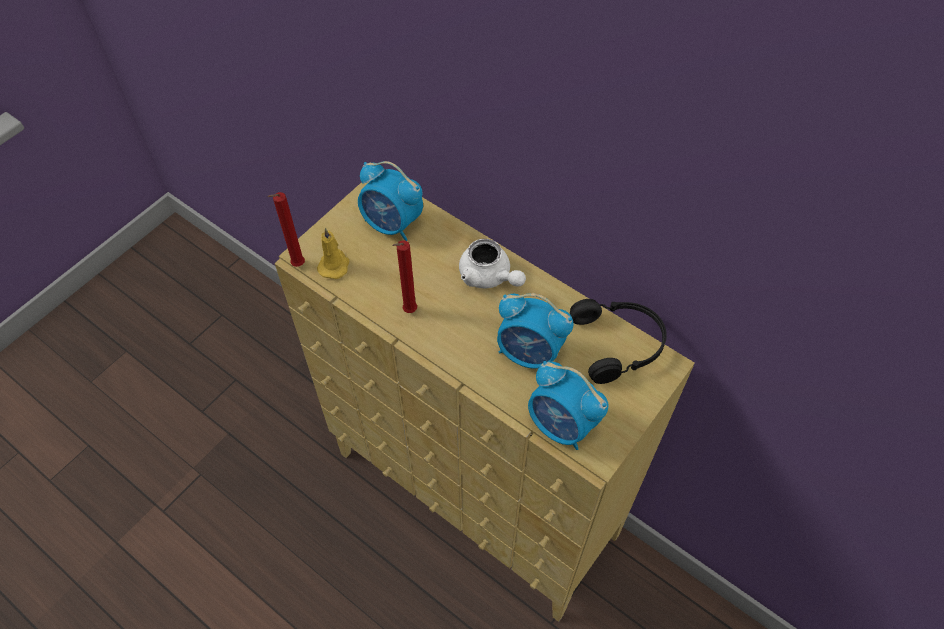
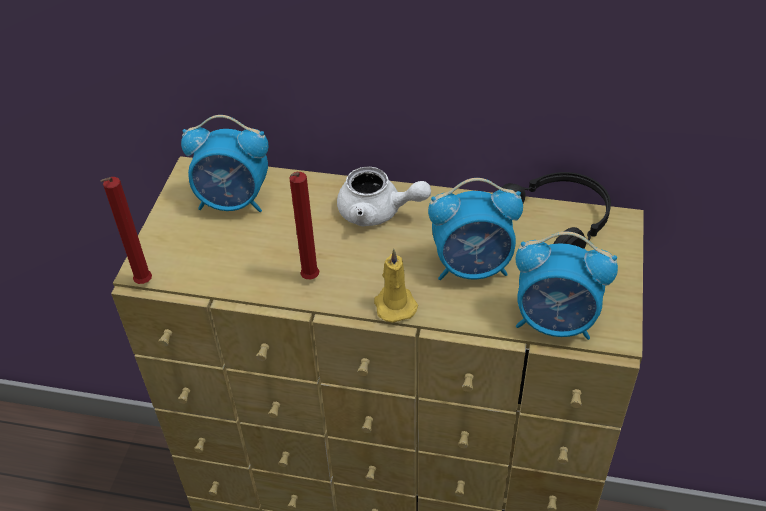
camera: 25 degrees left, 10 degrees down
yellow candle [317,228,349,279] -> yellow candle moved to [374,249,418,323]

